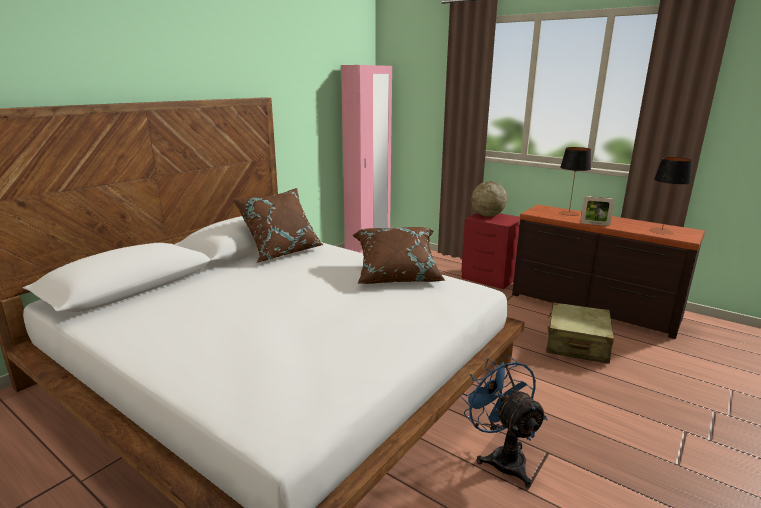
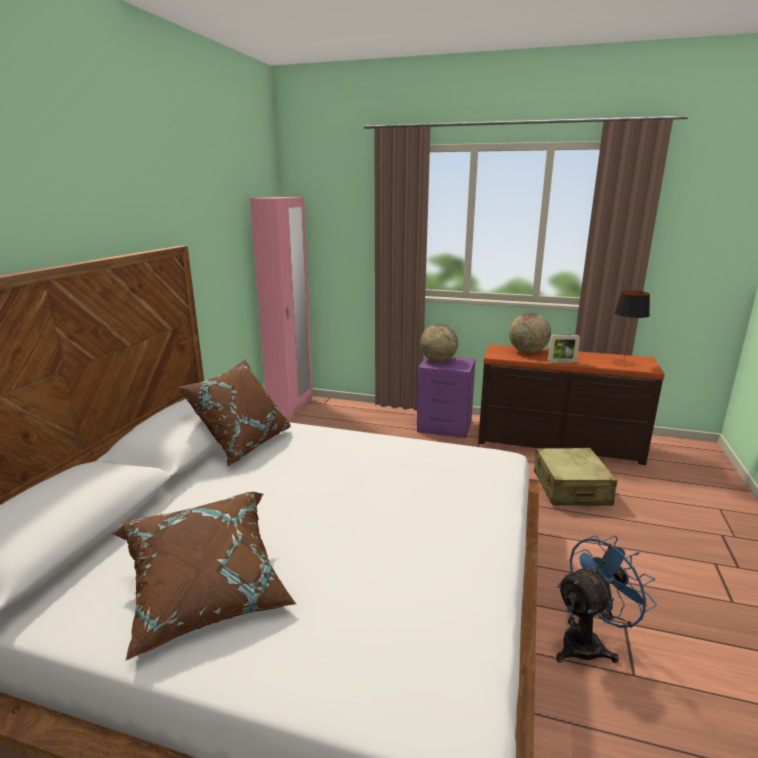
camera: 20 degrees left, 0 degrees up
brown pillow [352,227,446,284] -> brown pillow moved to [113,492,296,660]
red nightstand [461,213,520,289] -> purple nightstand [417,357,476,438]
blue fan [461,355,548,487] -> blue fan turned 105 degrees clockwise [556,535,657,663]
table lamp [559,147,591,216] -> globe [509,313,551,353]

